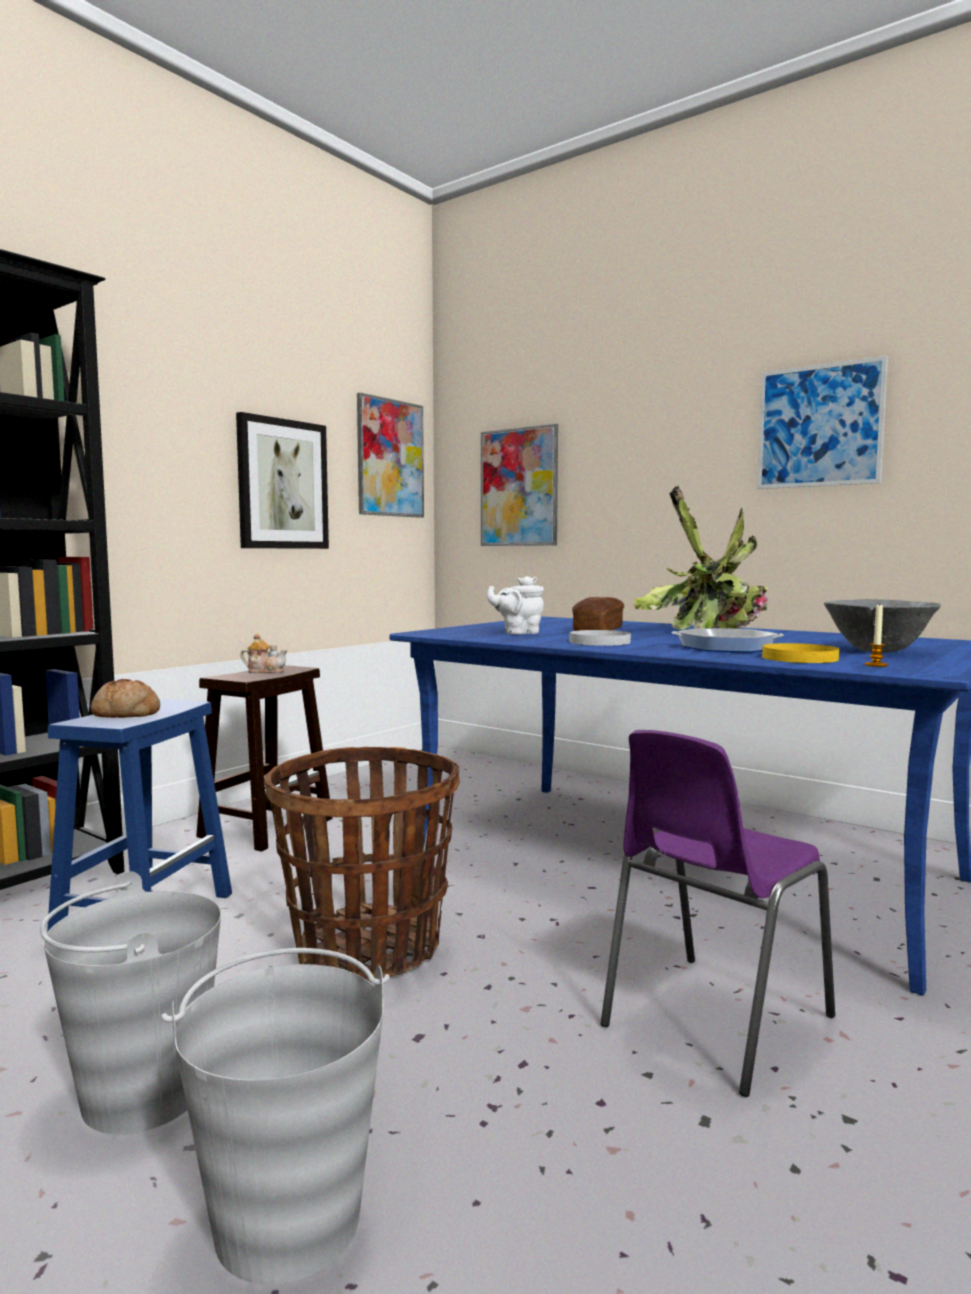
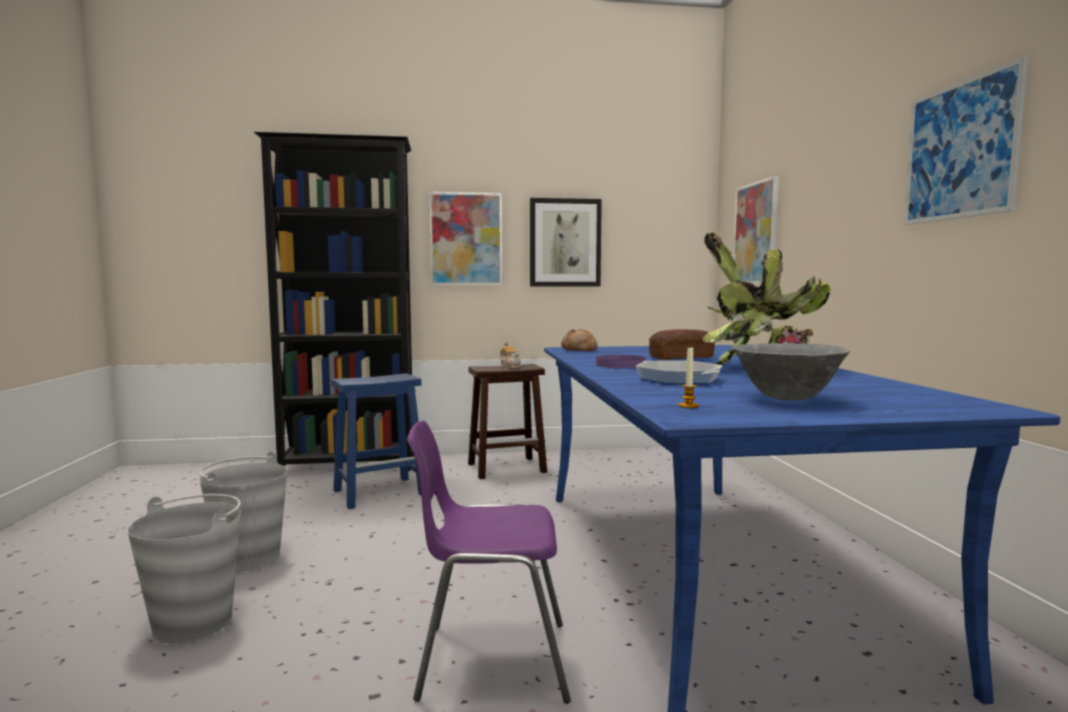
camera: 45 degrees right, 0 degrees up
bread [91,679,160,718] -> bread moved to [561,329,597,351]
basket [264,747,460,981] -> none
picture [357,392,424,518] -> picture moved to [430,192,502,285]
white teapot [487,576,544,635] -> none
white plate [570,630,631,646] -> purple plate [596,355,646,368]
yellow plate [762,643,839,663] -> none

